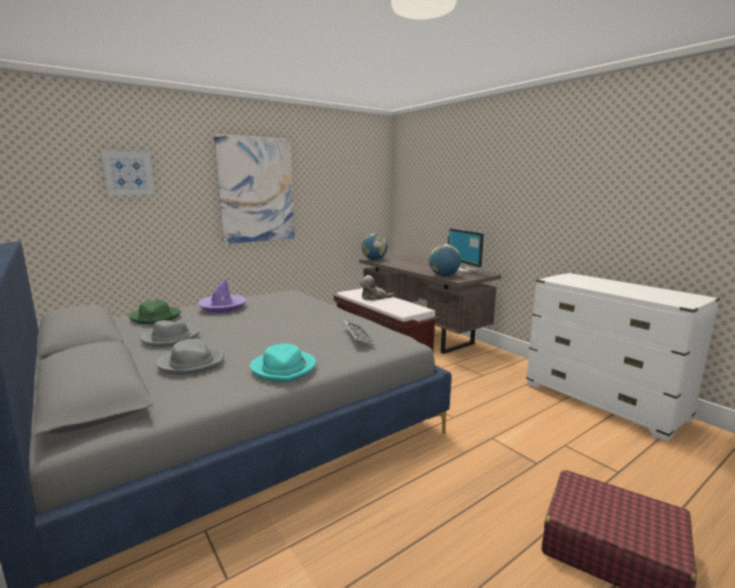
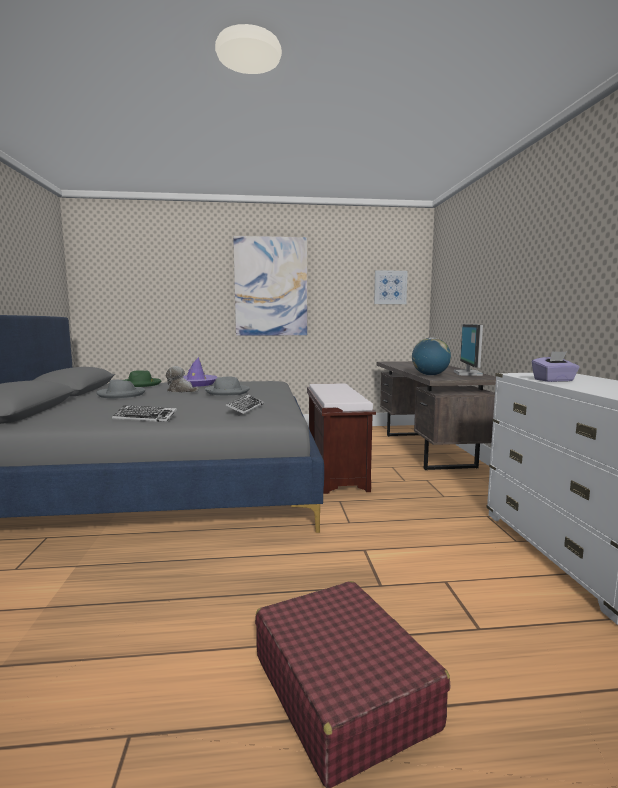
camera: 30 degrees right, 5 degrees down
picture [101,150,155,195] -> picture moved to [374,270,408,304]
grey hat [156,339,224,375] -> grey hat moved to [205,376,250,396]
turquoise hat [250,344,316,382] -> keyboard [112,405,177,422]
plush toy [360,275,395,300] -> plush toy moved to [166,366,199,392]
globe [362,234,388,260] -> none
none -> purple tissue box [532,351,580,382]

